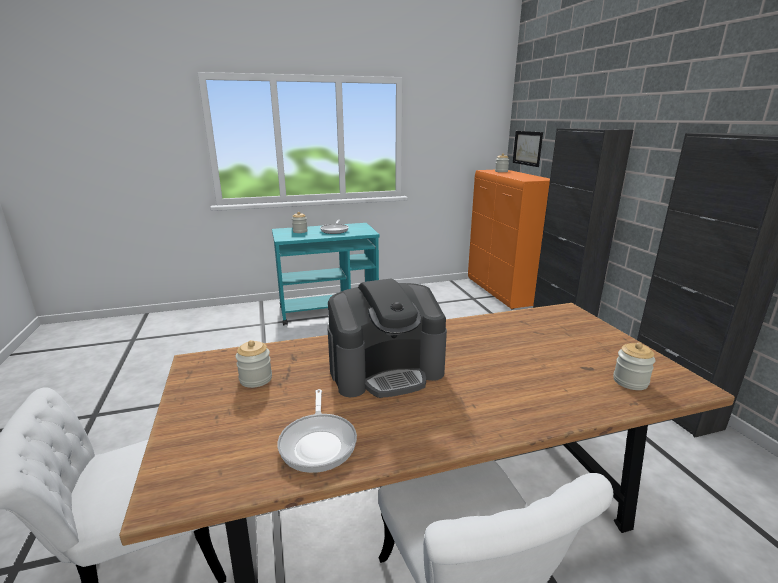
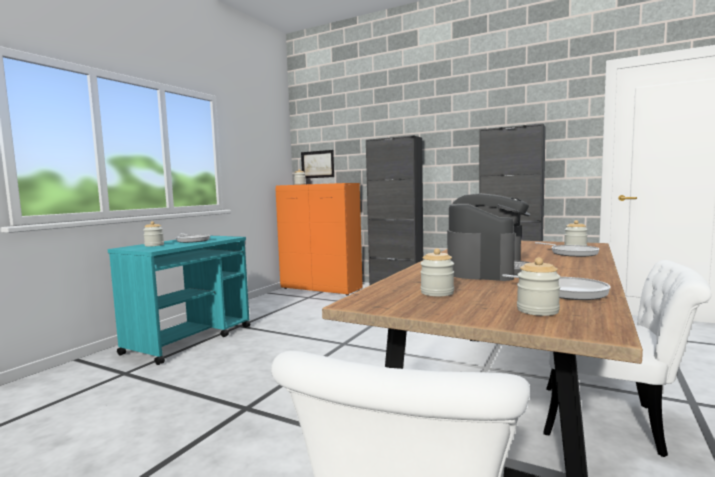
camera: 45 degrees left, 15 degrees down
none -> jar [517,258,561,316]
none -> frying pan [535,242,600,257]

